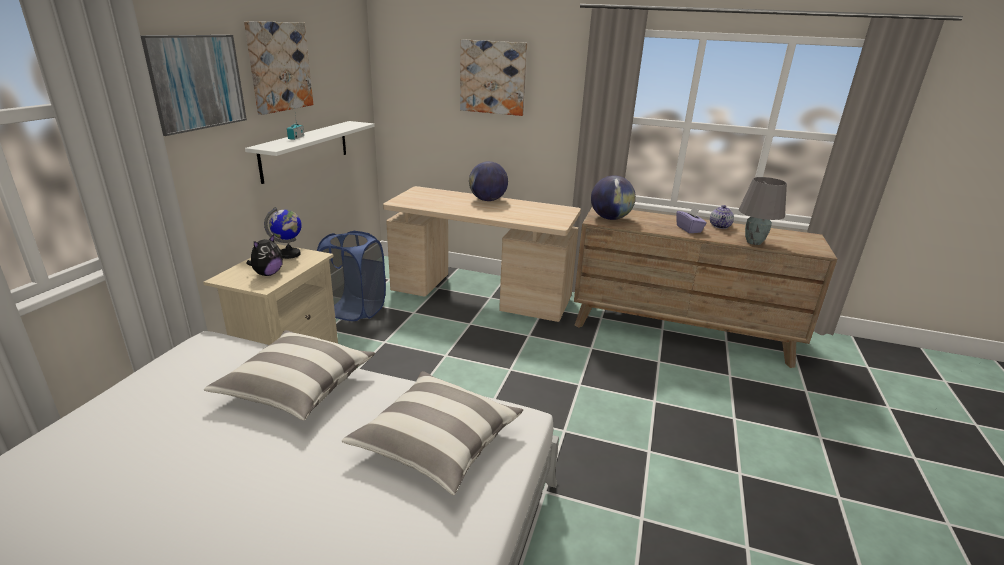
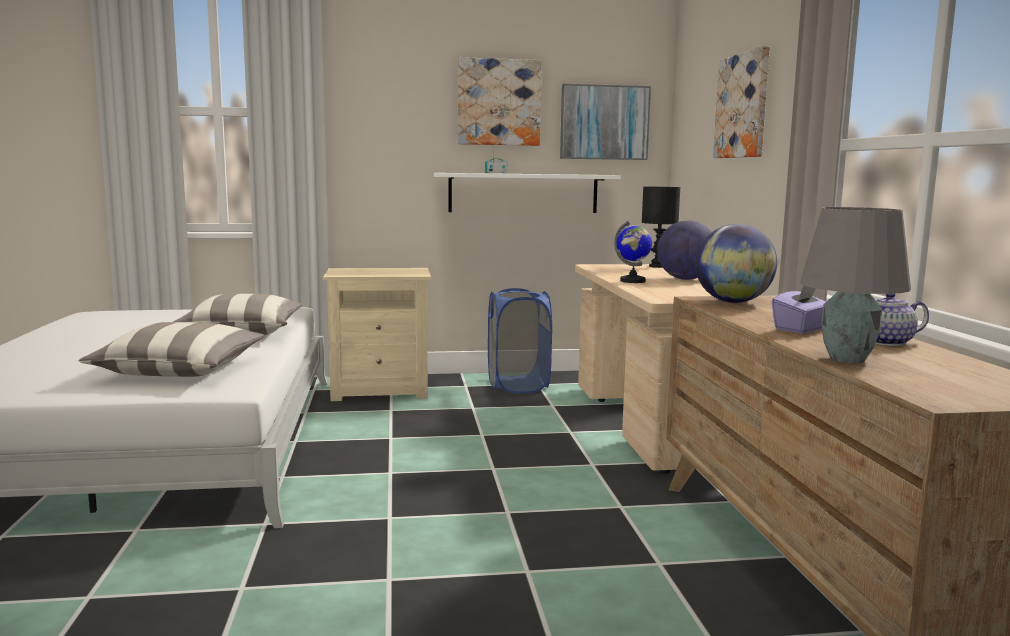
camera: 65 degrees right, 15 degrees down
picture [140,35,247,136] -> picture moved to [560,84,651,160]
plush toy [246,234,283,276] -> none
globe [264,207,302,259] -> globe moved to [614,221,652,283]
none -> black table lamp [642,187,681,268]

